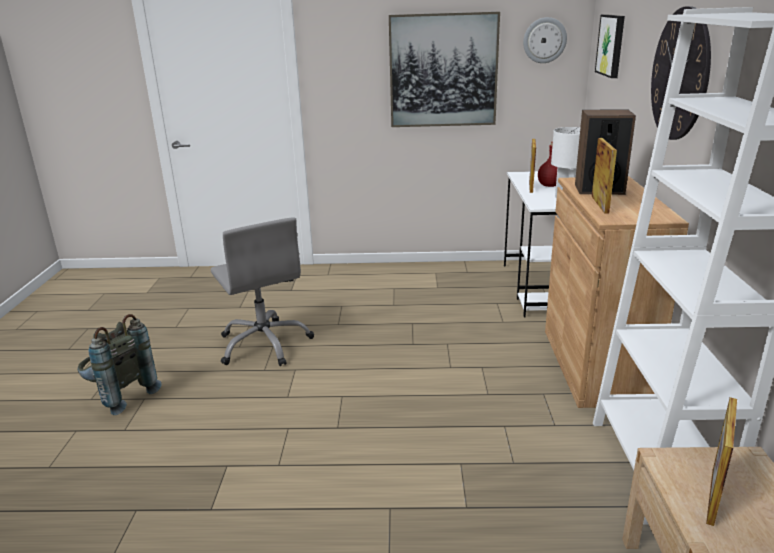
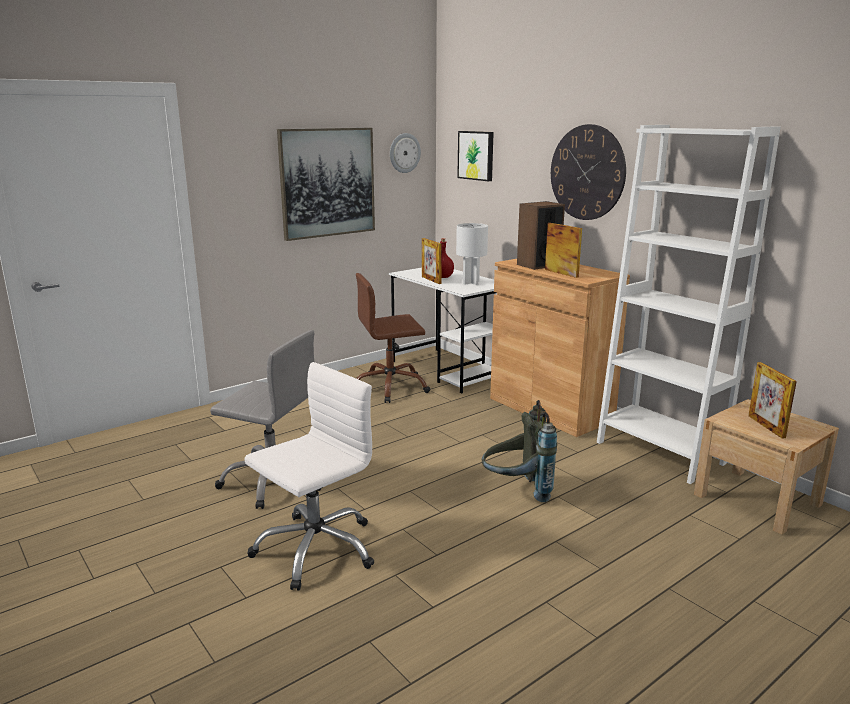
camera: 40 degrees left, 5 degrees down
grey backpack [77,314,162,415] -> grey backpack moved to [482,400,557,502]
none -> white office chair [244,362,374,591]
none -> brown office chair [356,273,430,403]

